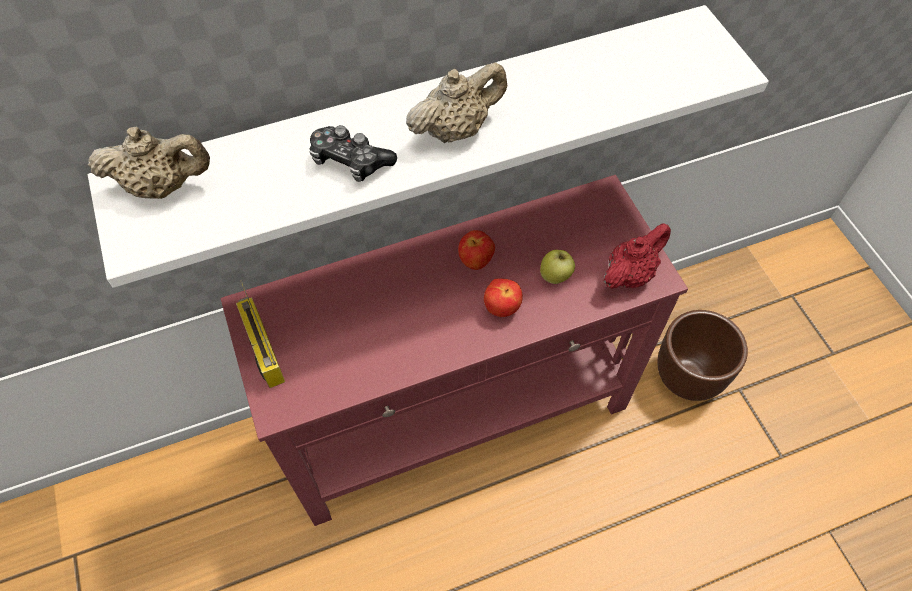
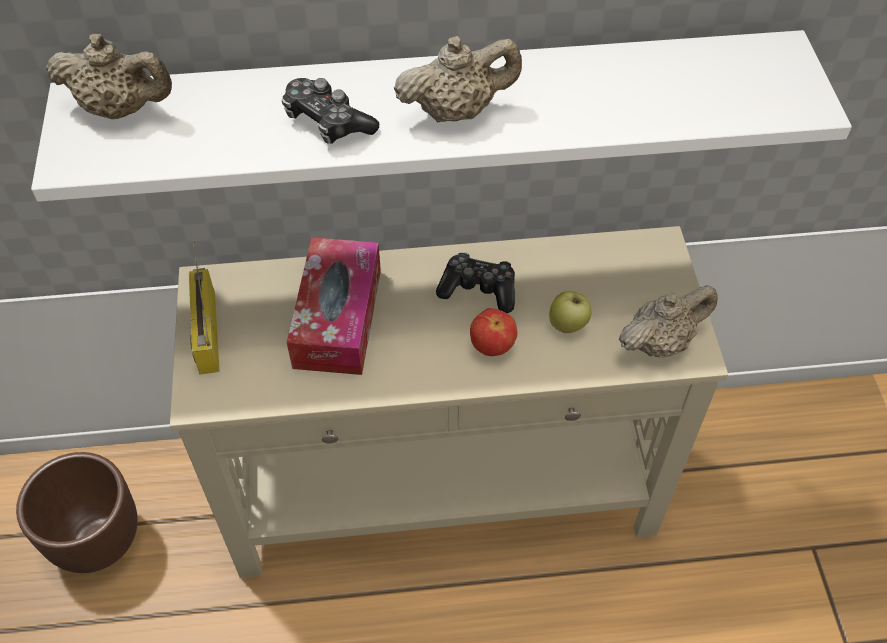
camera: 15 degrees right, 5 degrees down
red console table [220,175,688,526] -> beige console table [170,226,728,578]
apple [458,230,495,270] -> game controller [436,252,515,313]
red teapot [603,223,671,289] -> beige teapot [619,285,717,357]
brown planter [657,310,748,401] -> brown planter moved to [16,452,138,573]
none -> tissue box [287,237,381,375]

